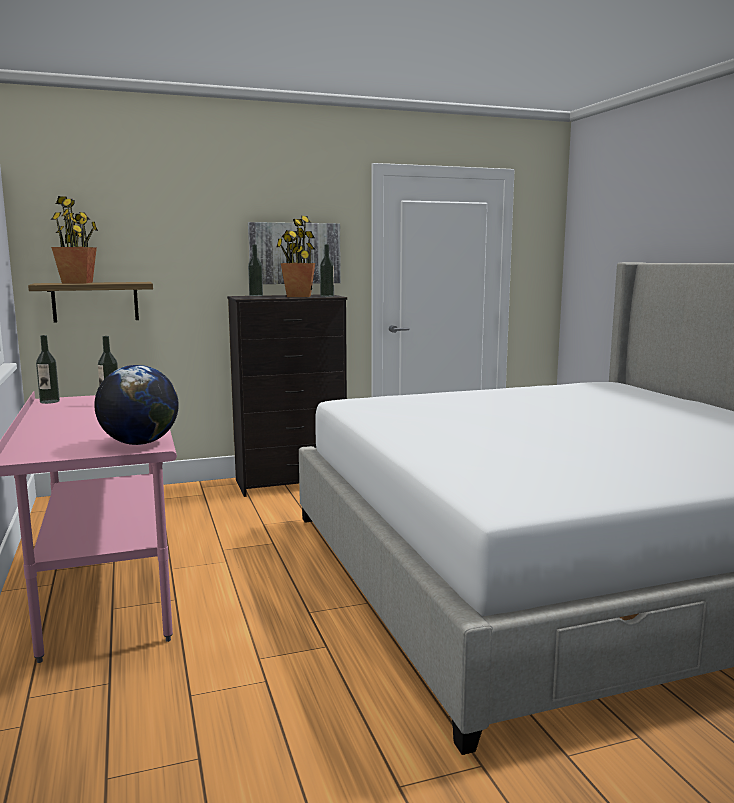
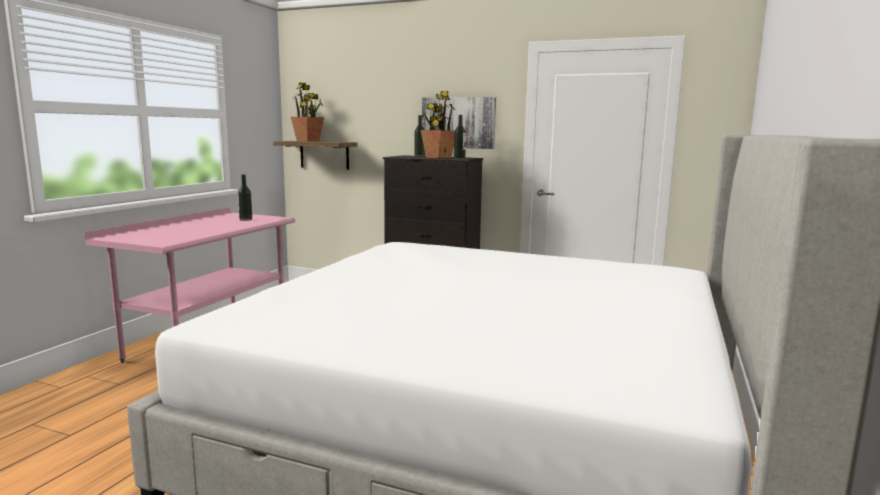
camera: 40 degrees right, 0 degrees up
bottle [36,335,60,404] -> none
globe [94,365,179,445] -> none

